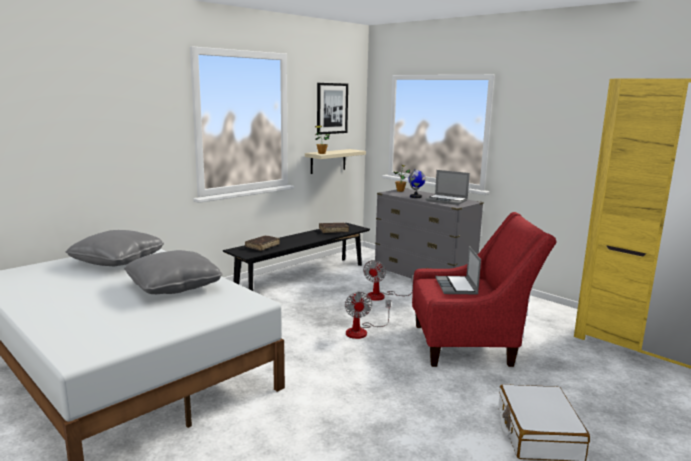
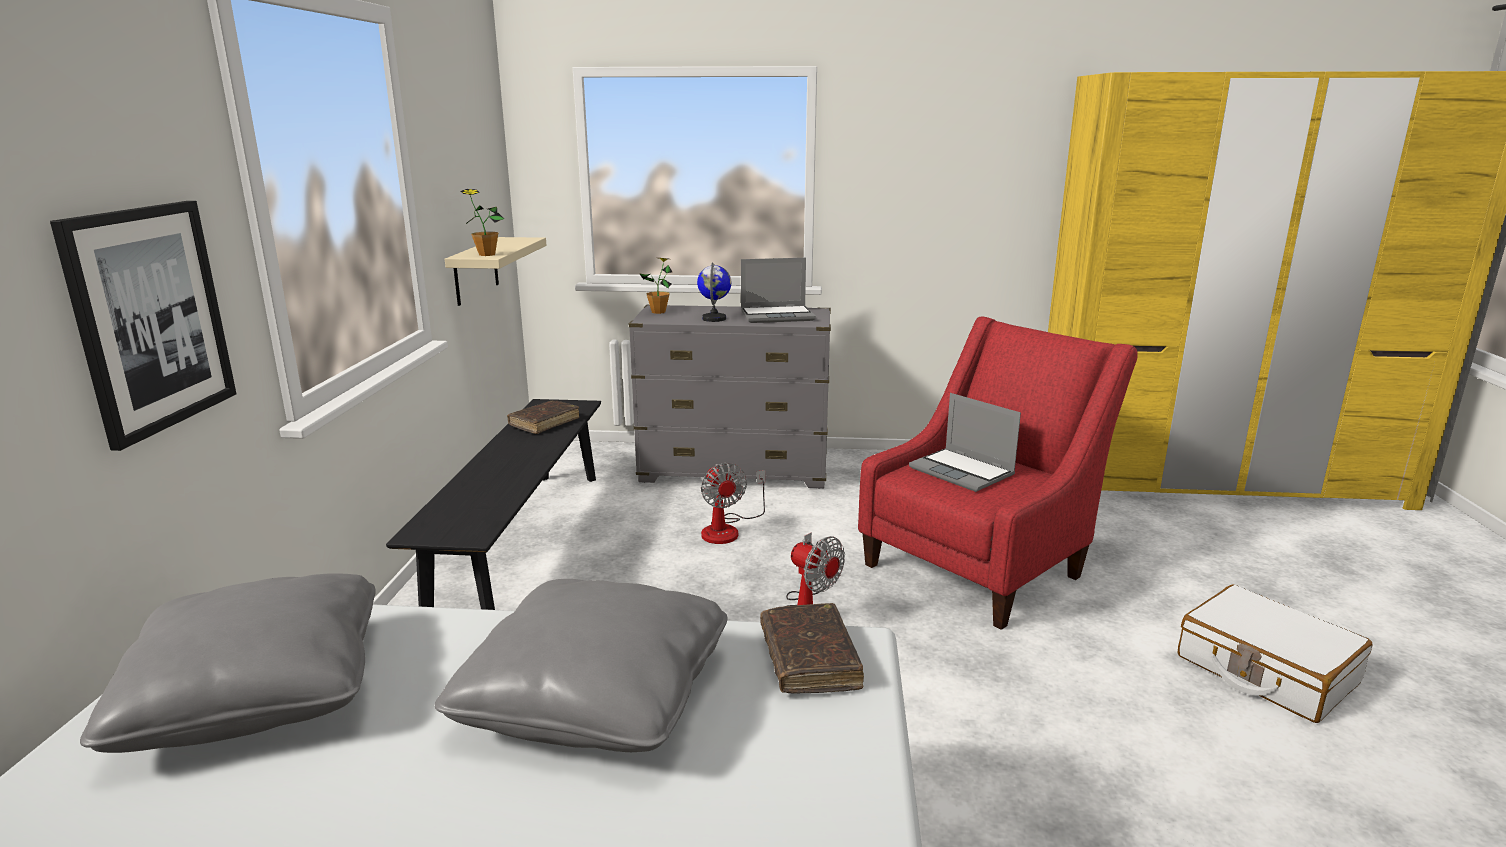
camera: 40 degrees left, 5 degrees up
brown book [245,236,280,251] -> brown book moved to [760,603,864,693]
picture [317,83,348,135] -> picture moved to [50,201,236,451]

